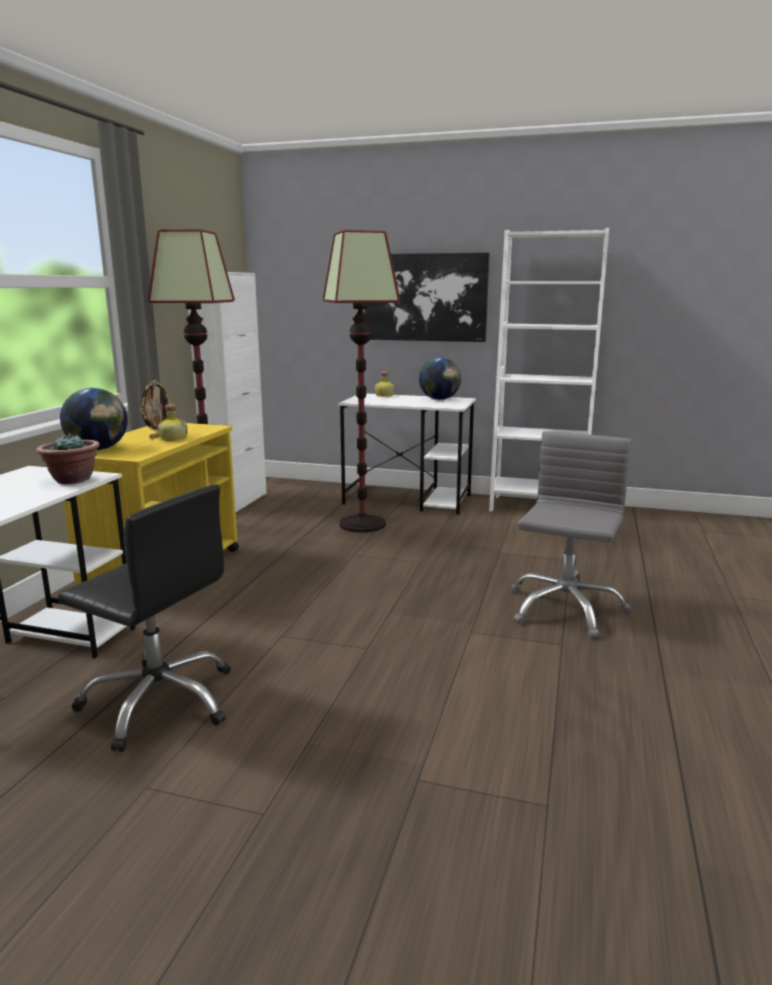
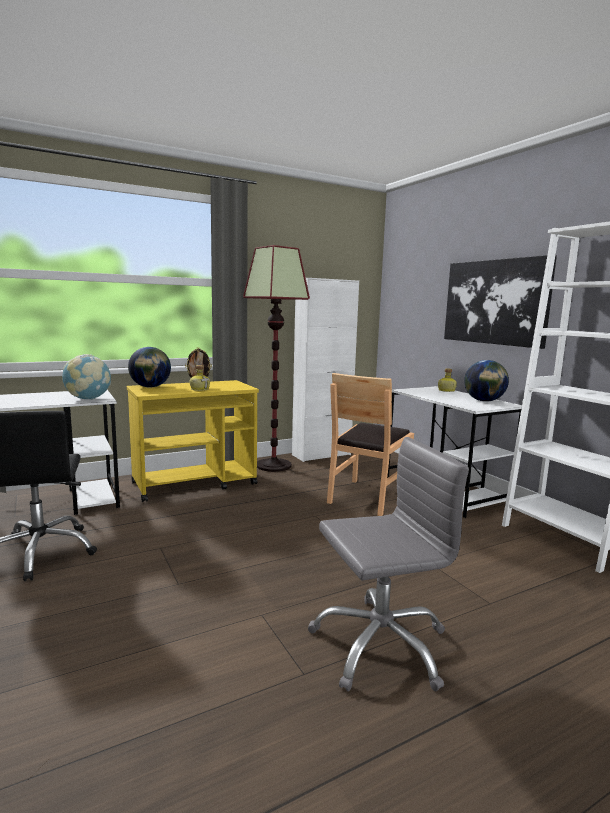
camera: 45 degrees right, 5 degrees down
potted plant [36,433,100,484] -> globe [62,354,111,400]
floor lamp [323,230,400,533] -> brown chair [327,373,414,516]

